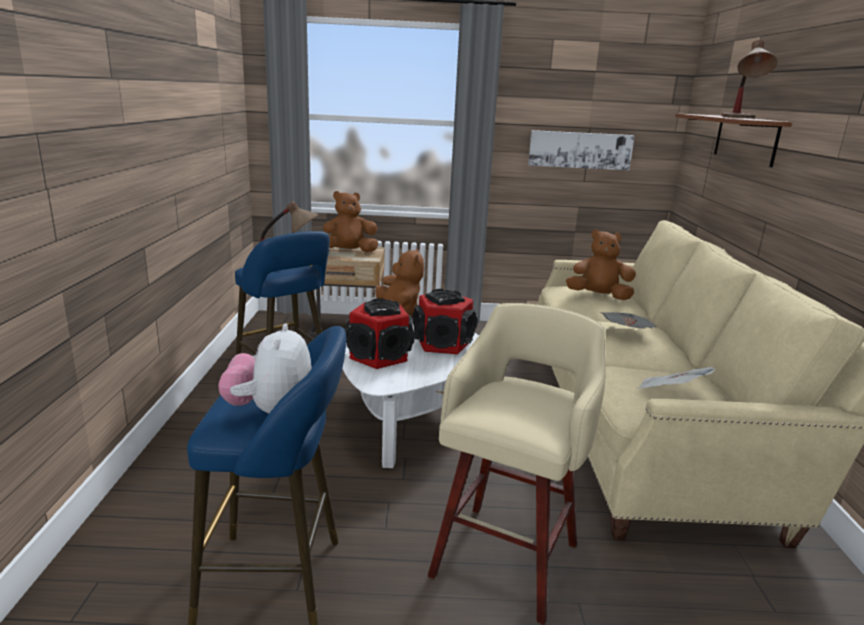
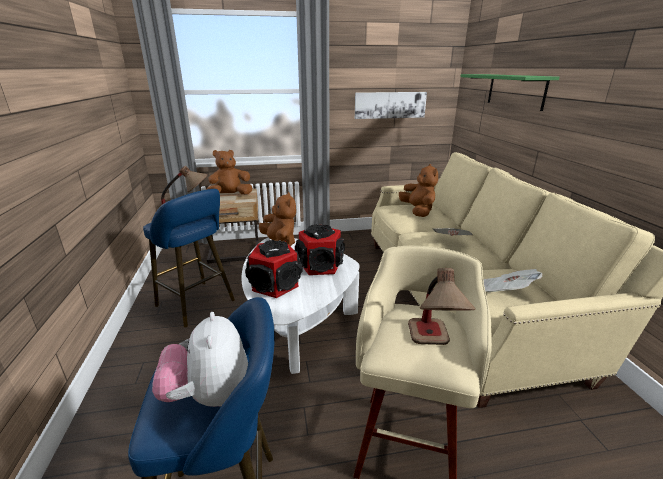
camera: 10 degrees left, 5 degrees up
brown plush toy [566,229,636,300] -> brown plush toy turned 75 degrees clockwise [399,164,438,217]
brown shelf [675,113,792,167] -> green shelf [460,74,559,111]
table lamp [721,40,778,119] -> table lamp moved to [408,268,475,345]

